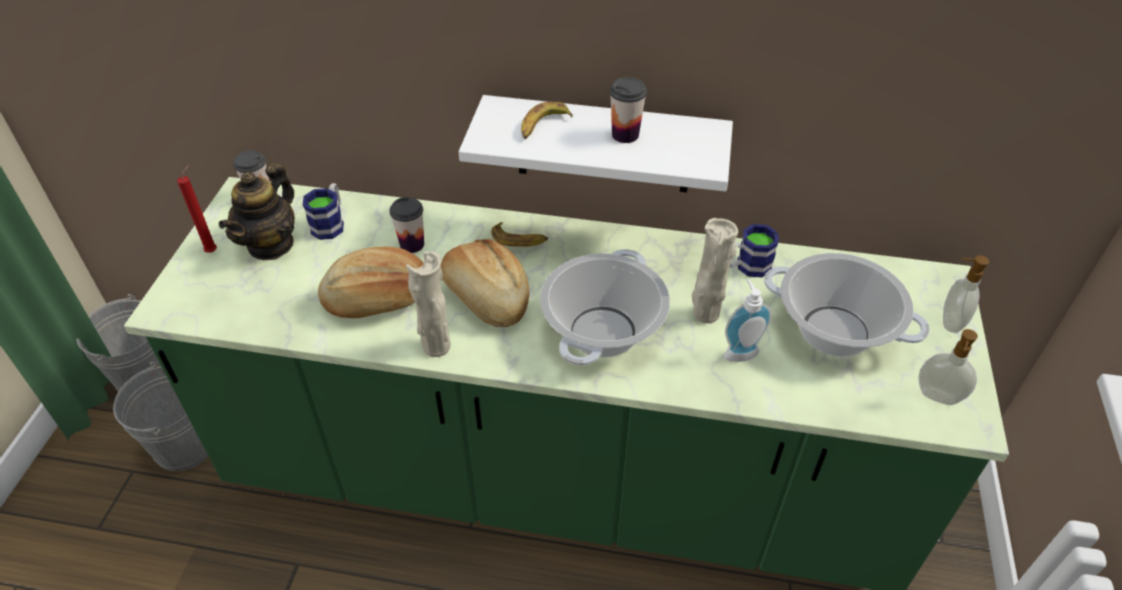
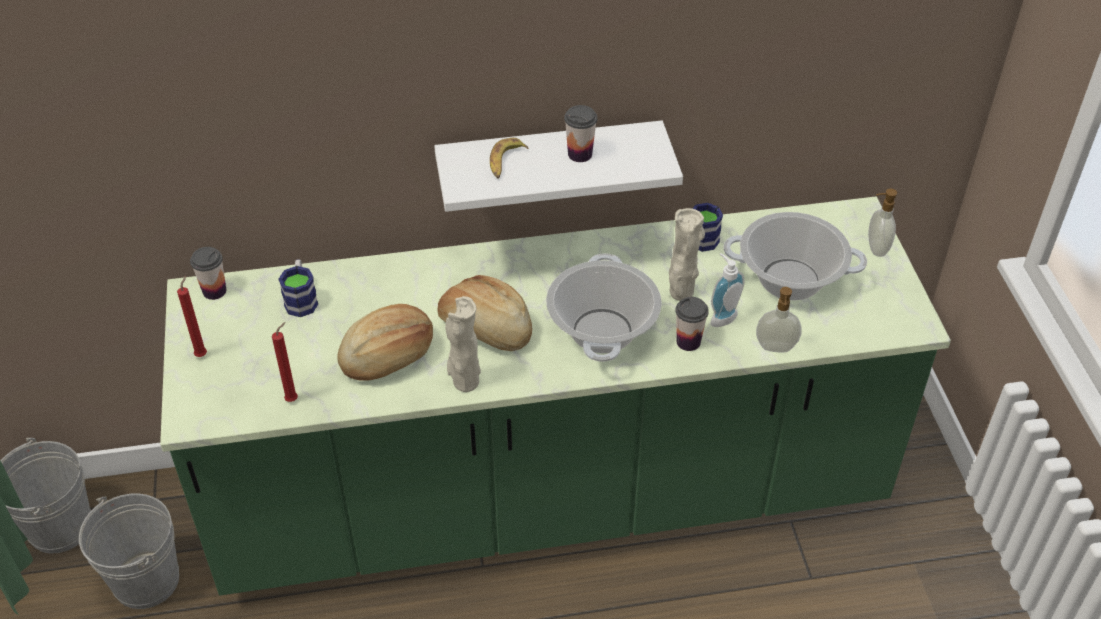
camera: 20 degrees left, 0 degrees up
teapot [219,163,295,260] -> none
cup [389,197,424,253] -> cup moved to [675,297,709,351]
banana [491,222,548,247] -> none
soap dispenser [918,329,978,405] -> soap dispenser moved to [756,287,802,353]
none -> red candle [272,322,298,402]

